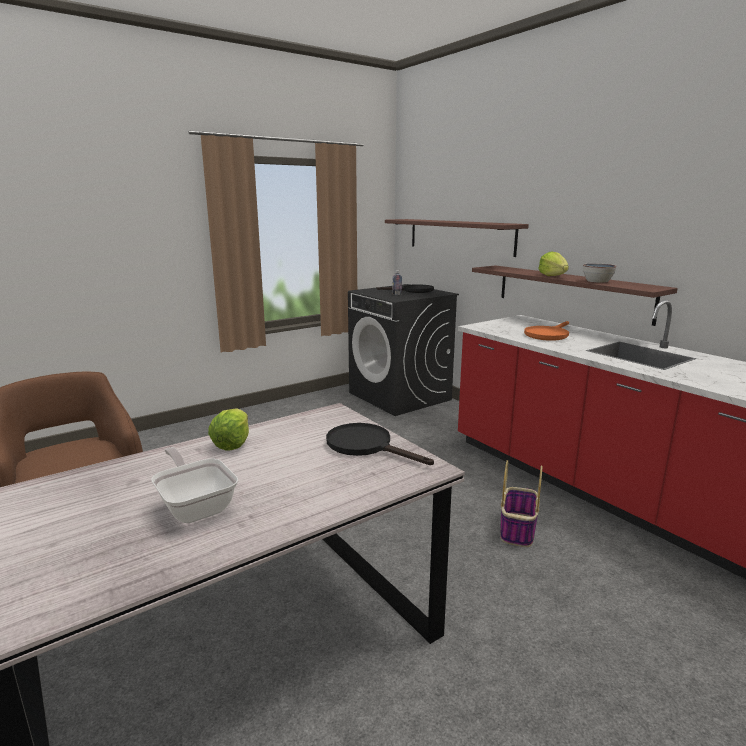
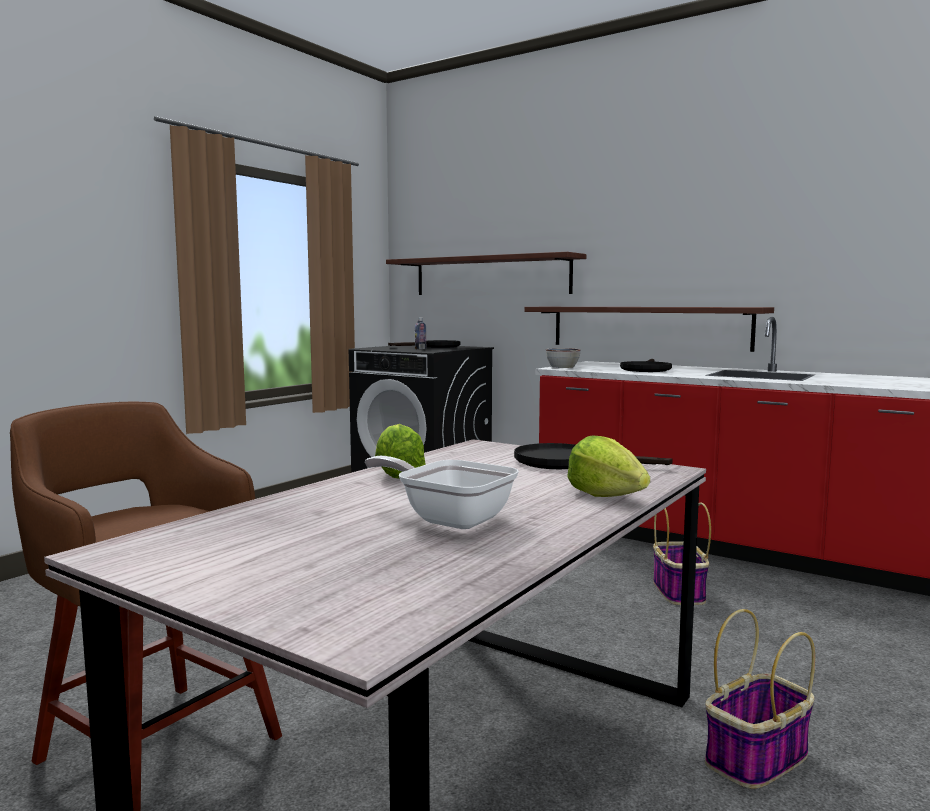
camera: 20 degrees left, 10 degrees down
orange frying pan [524,321,569,341] -> black frying pan [620,359,672,372]
lettuce [538,251,569,276] -> lettuce moved to [568,435,650,497]
bowl [583,264,617,283] -> bowl moved to [546,348,581,368]
none -> basket [705,609,815,789]

